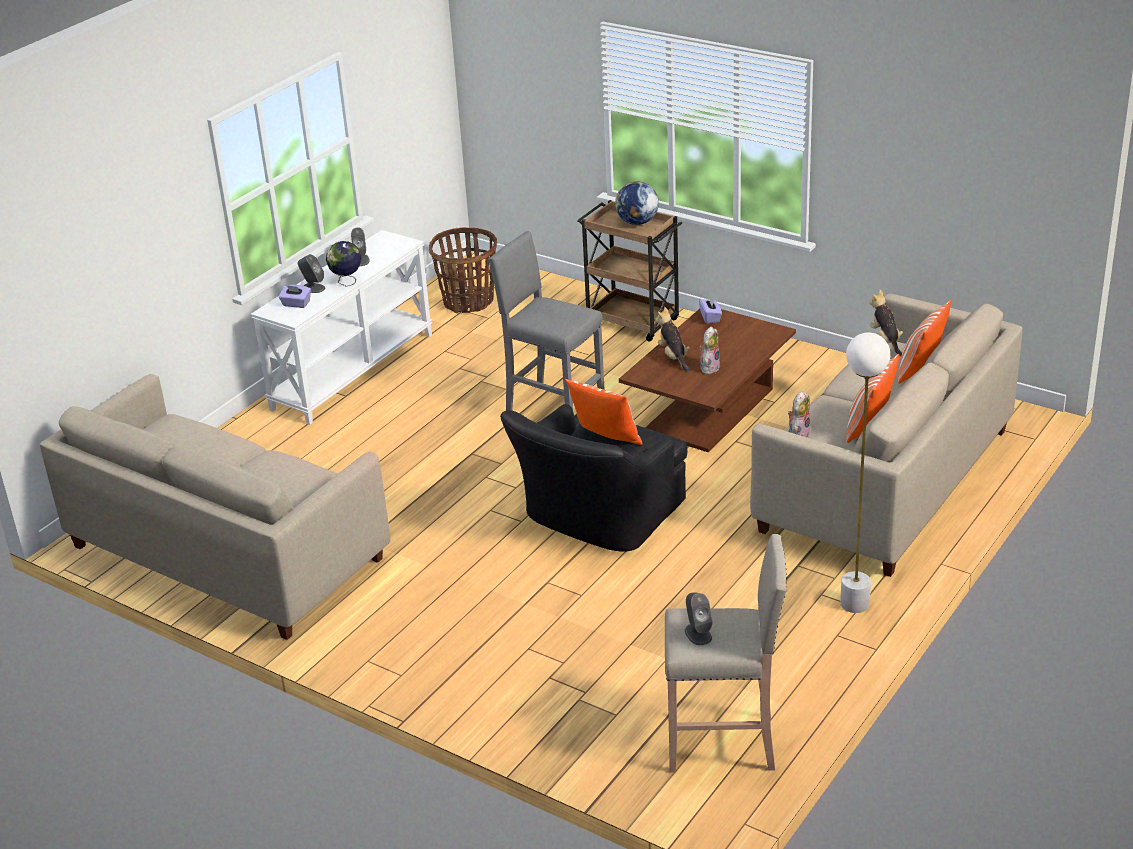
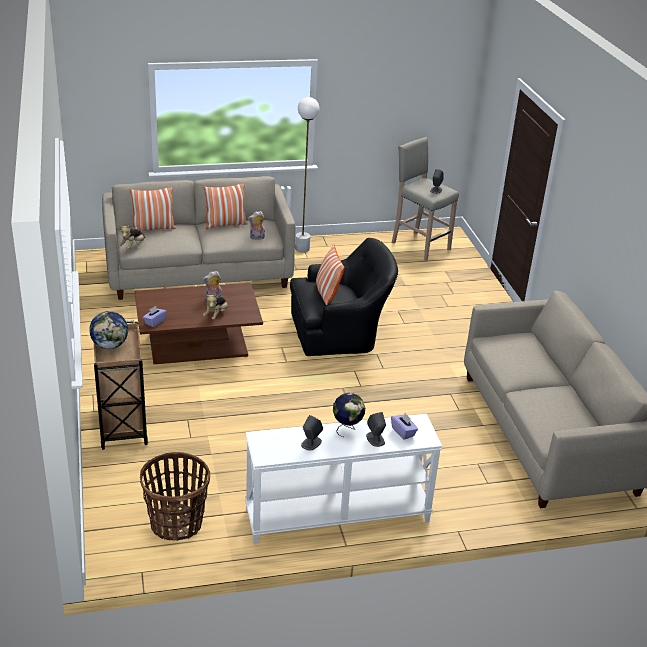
camera: 140 degrees left, 0 degrees up
grey stool [488,231,605,411] -> none

